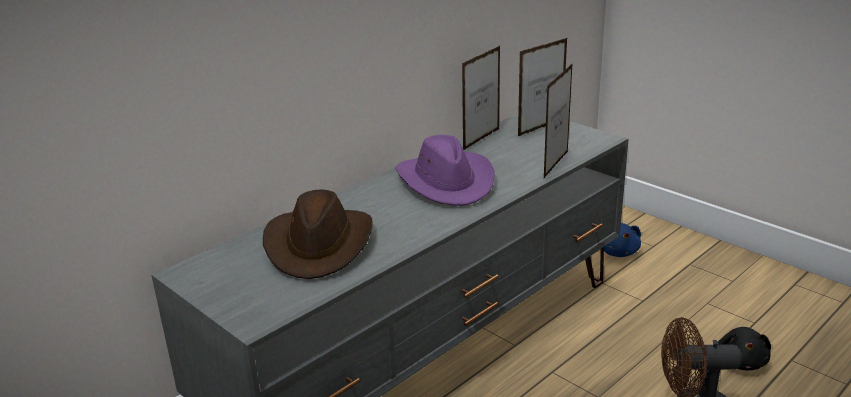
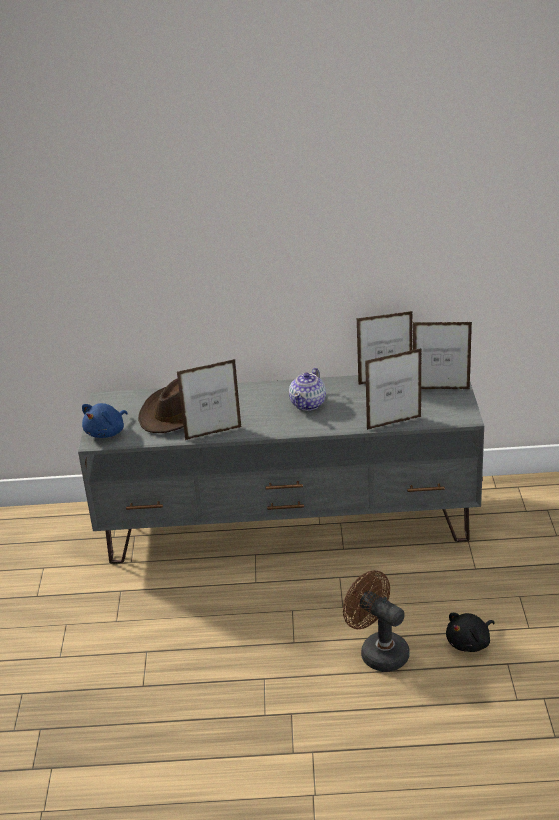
camera: 45 degrees right, 5 degrees up
purple hat [395,135,495,206] -> teapot [289,368,326,411]
blue plush toy [604,223,641,257] -> blue plush toy moved to [82,403,127,438]
none -> picture frame [177,359,241,440]

